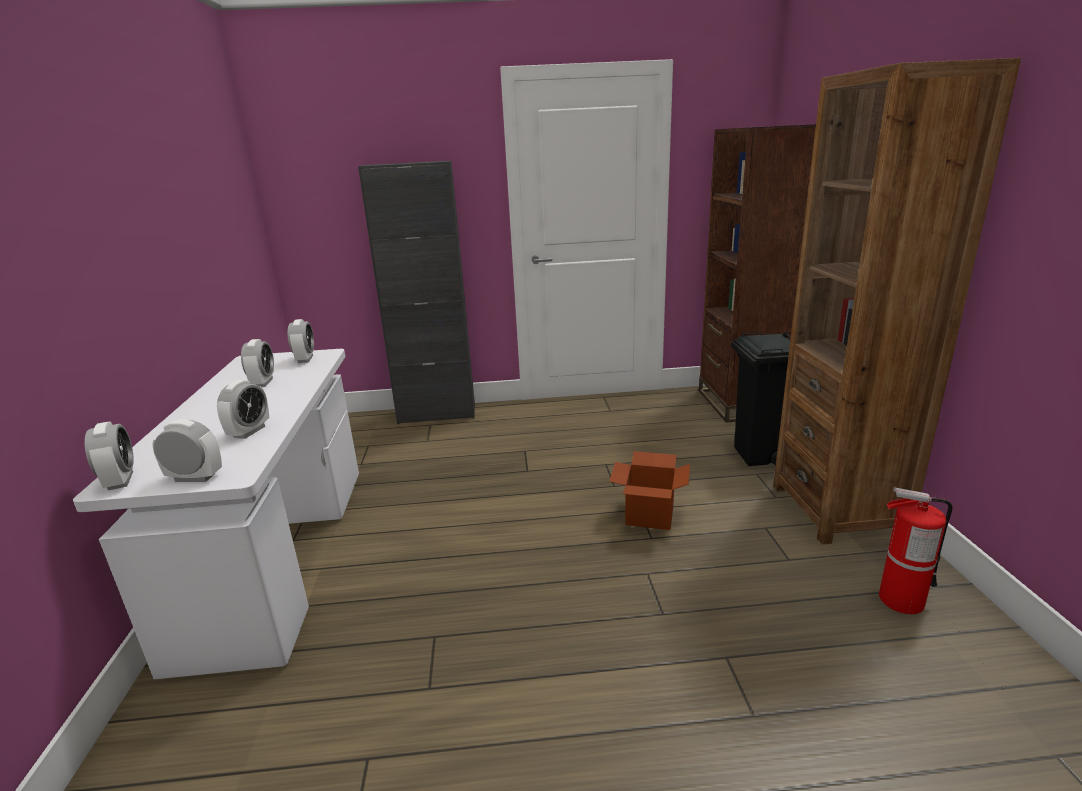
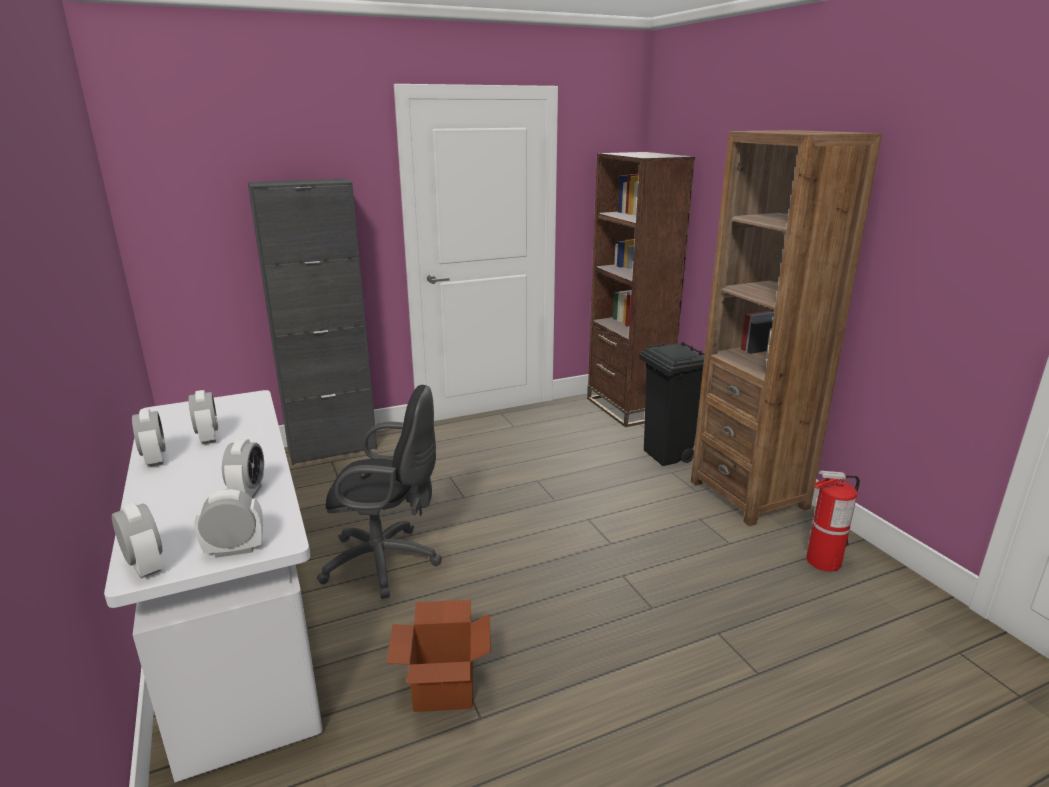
camera: 20 degrees left, 0 degrees up
alarm clock [287,319,314,363] -> alarm clock moved to [132,409,166,467]
cardboard box [609,451,690,530] -> cardboard box moved to [386,600,491,712]
none -> black office chair [317,385,442,599]

